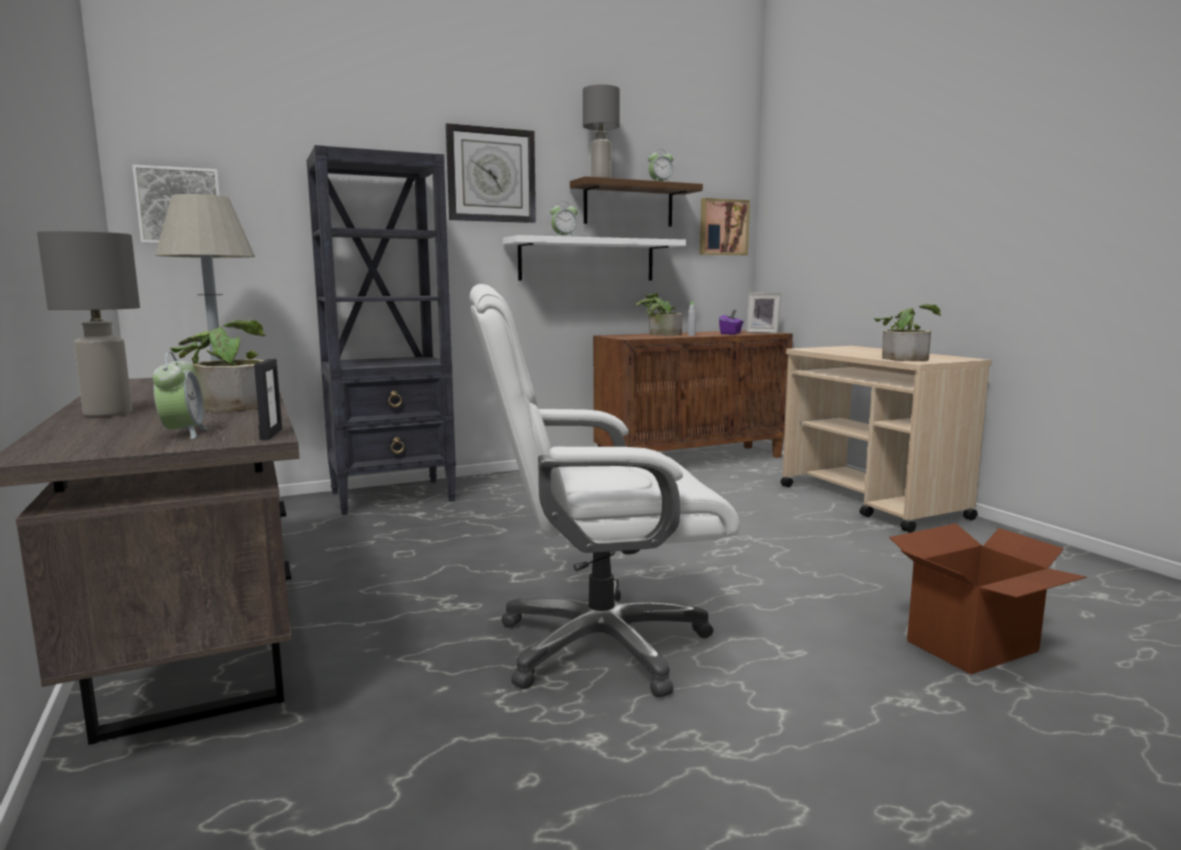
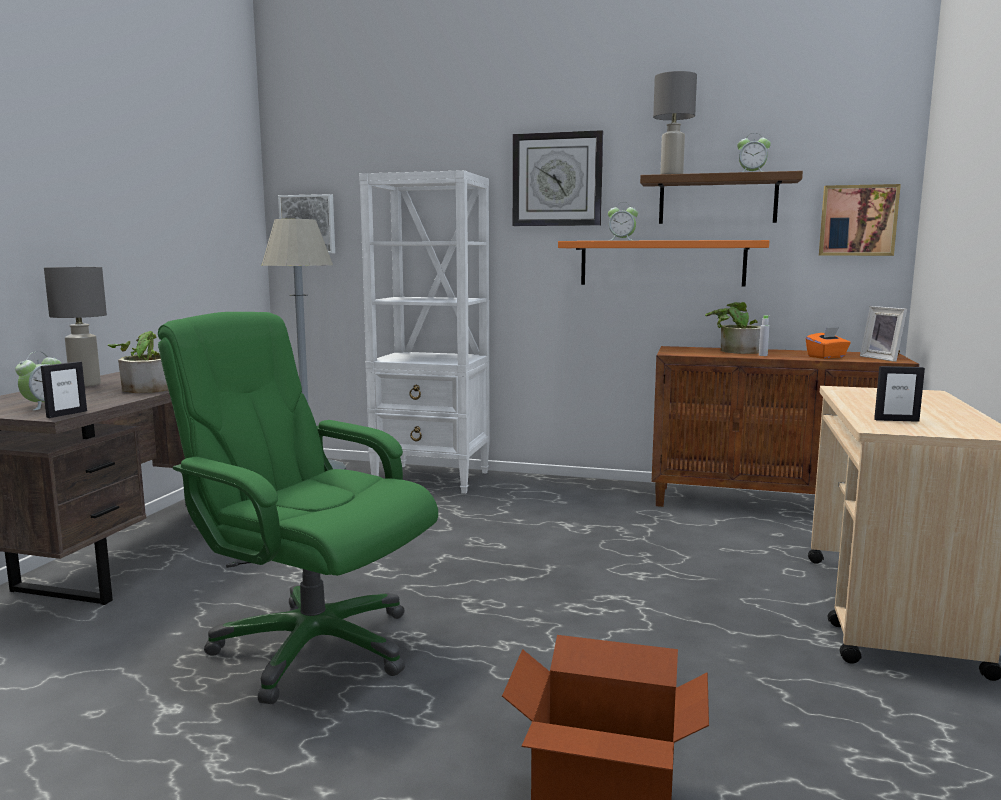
camera: 40 degrees right, 0 degrees up
black bookcase [307,145,456,515] -> white bookcase [359,170,490,494]
white office chair [470,284,740,697] -> green office chair [158,312,438,704]
white shelf [503,235,686,281] -> orange shelf [558,240,769,286]
purple tissue box [719,310,743,335] -> orange tissue box [806,327,851,359]
potted plant [874,304,941,361] -> picture frame [874,366,925,422]

